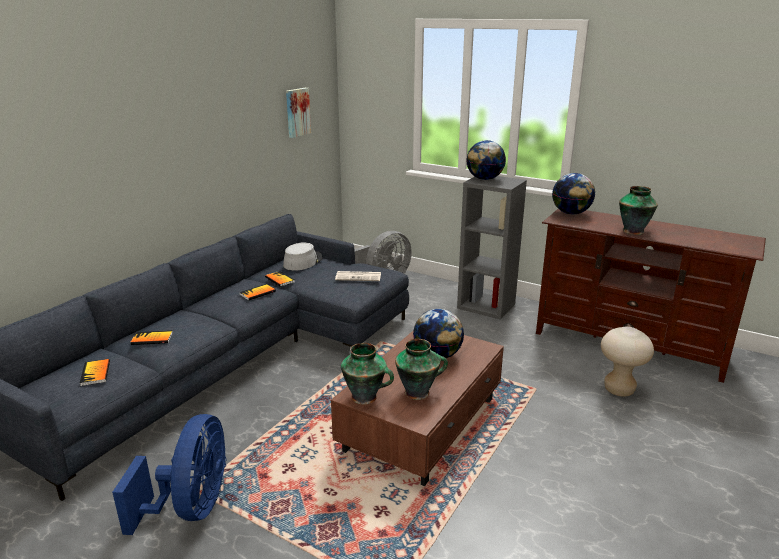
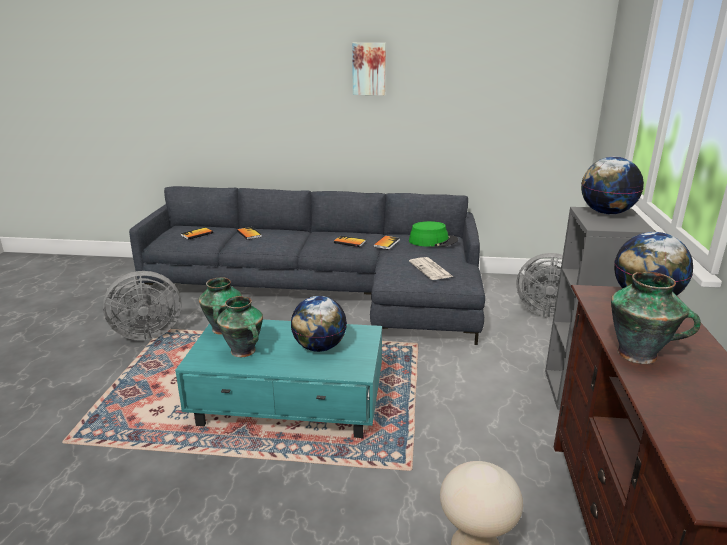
camera: 65 degrees right, 0 degrees up
blue fan [112,414,226,535] -> grey fan [103,271,182,340]
grey hat [283,242,322,271] -> green hat [409,221,458,247]
picture [286,88,311,138] -> picture moved to [352,43,386,95]
brown coffee table [331,330,504,486] -> turquoise coffee table [175,320,382,438]

